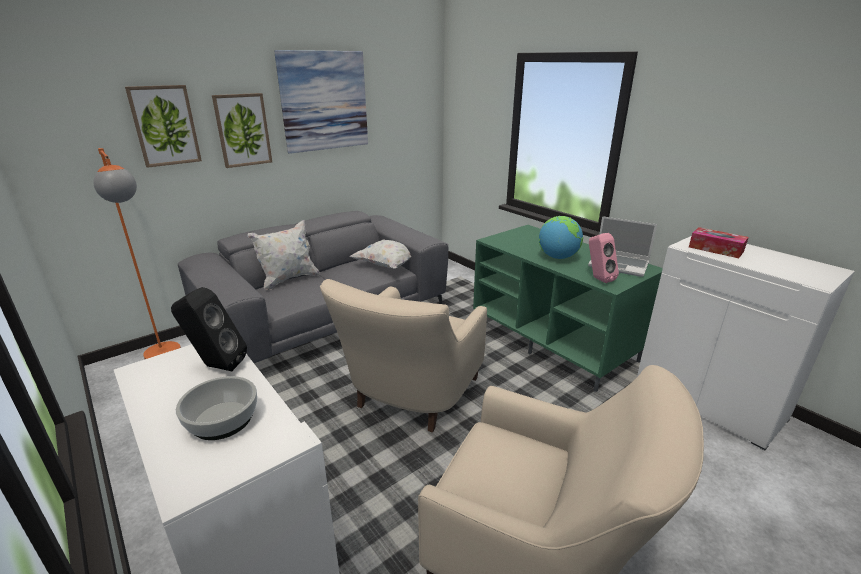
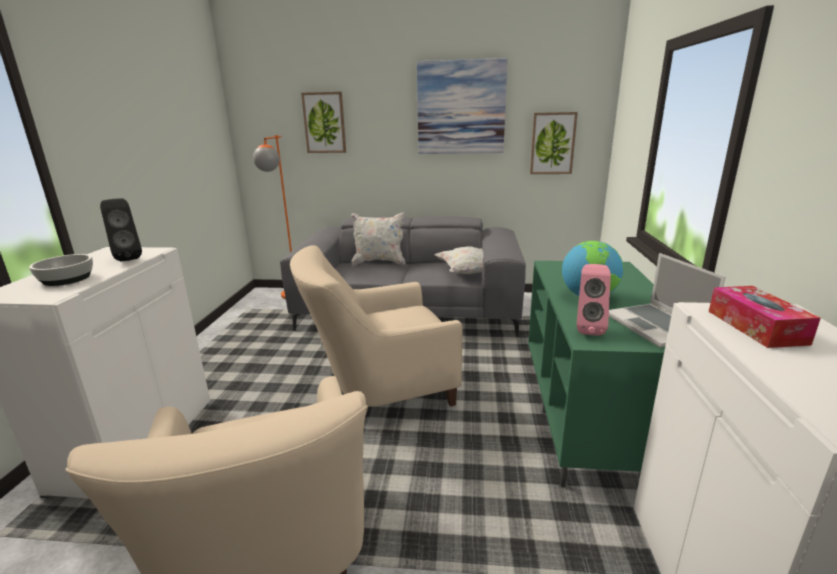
camera: 45 degrees right, 5 degrees down
picture [212,93,272,168] -> picture moved to [530,112,578,174]

